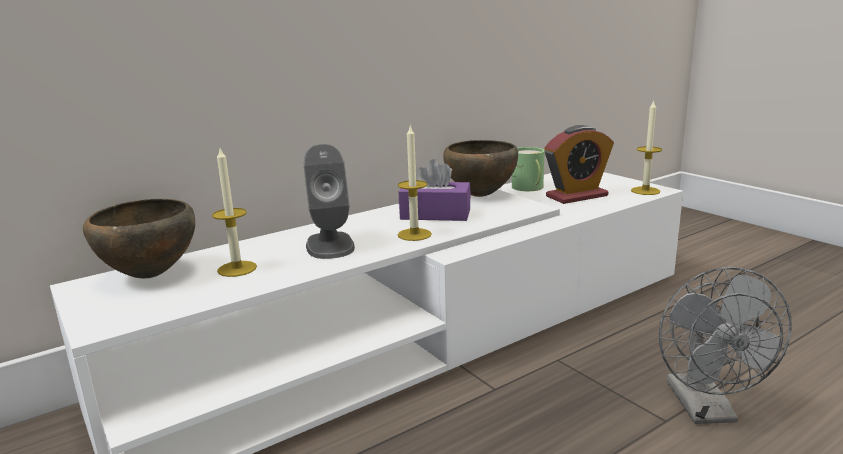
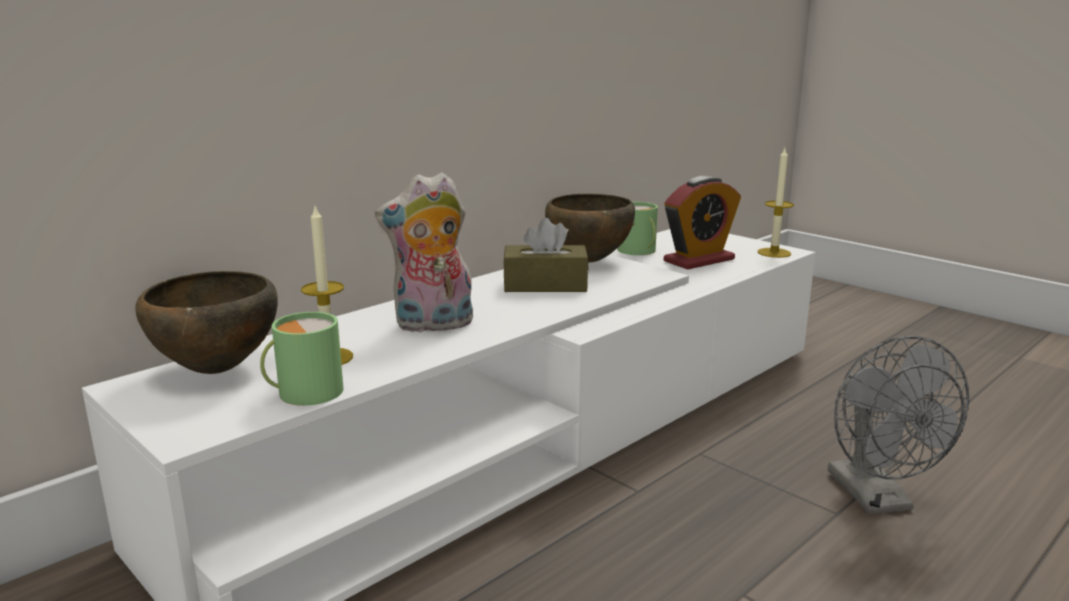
camera: 10 degrees left, 0 degrees up
grey speaker [304,144,355,259] -> plush toy [375,172,473,333]
candle [397,124,432,241] -> none
purple tissue box [399,159,471,221] -> brown tissue box [503,218,589,292]
none -> green mug [260,312,344,406]

